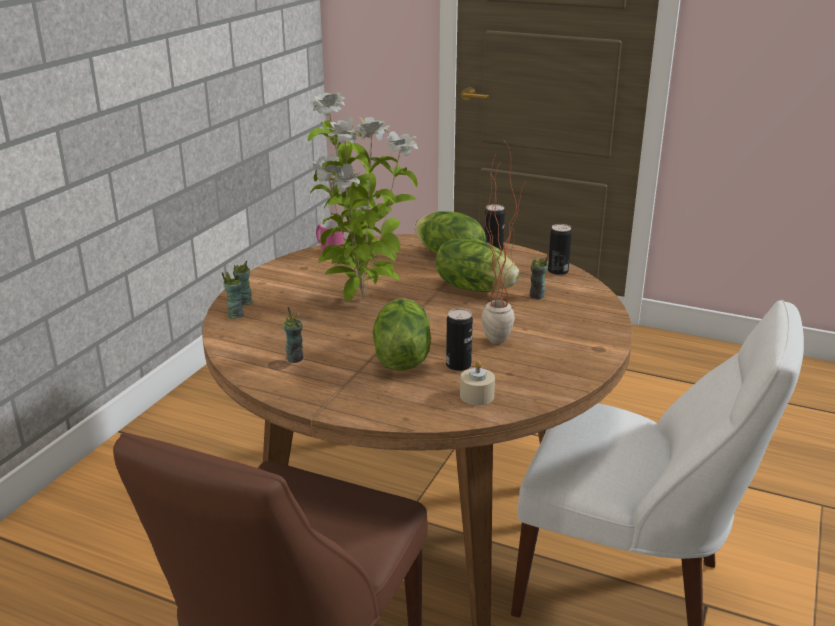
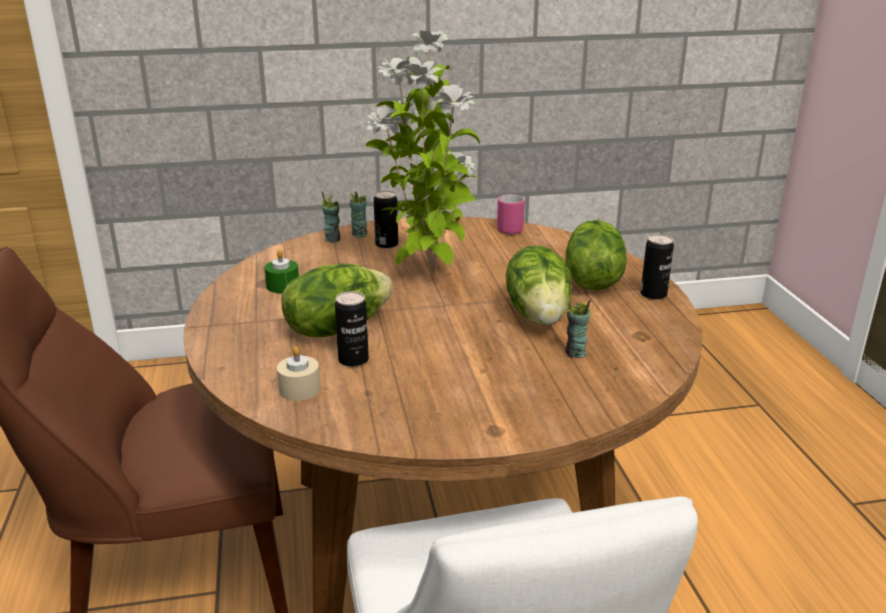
camera: 55 degrees right, 0 degrees up
cup [283,307,304,363] -> green candle [264,250,299,293]
potted plant [481,142,528,344] -> none
can [548,224,572,275] -> can moved to [374,191,398,249]

